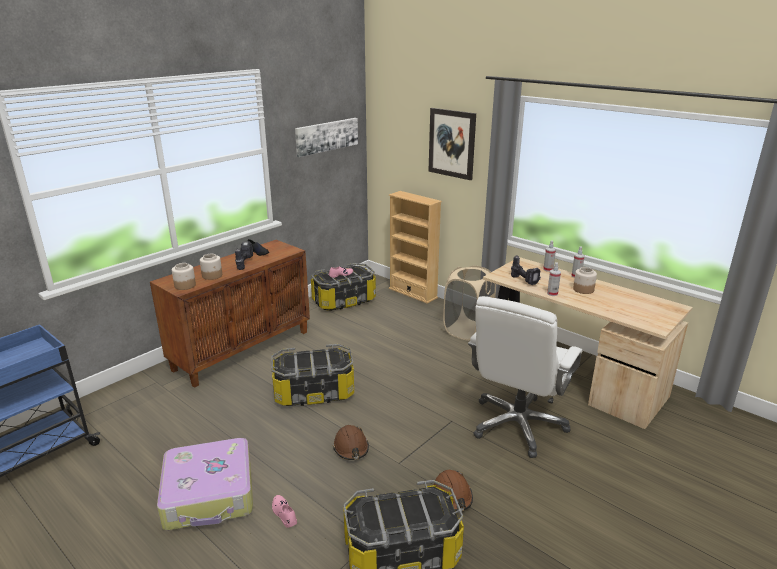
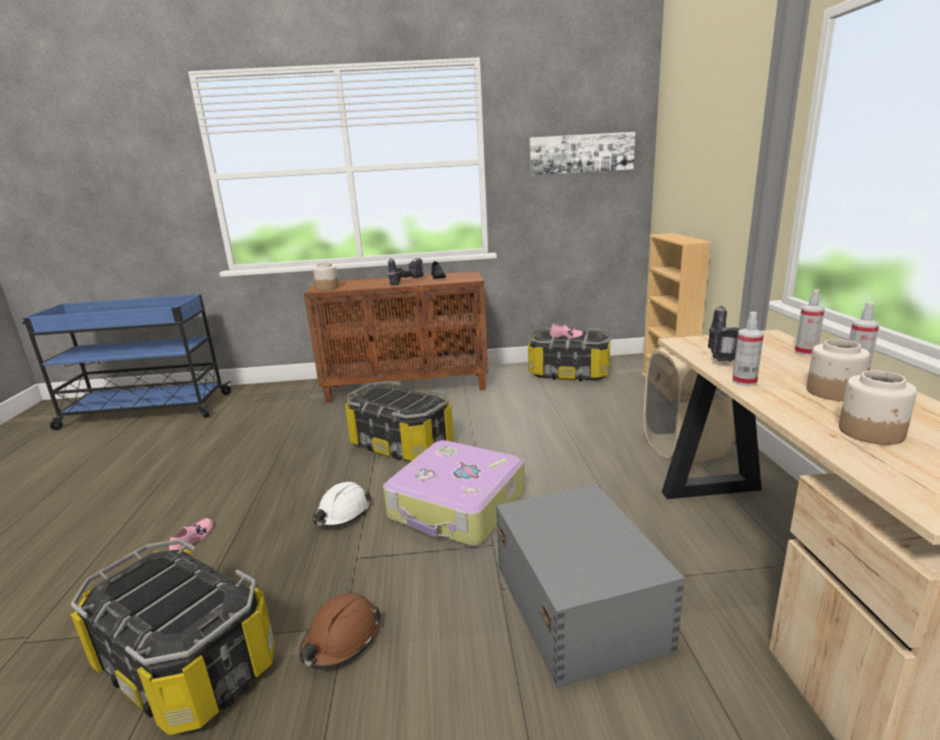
camera: 45 degrees right, 5 degrees down
suitcase [157,438,253,530] -> suitcase moved to [383,440,525,546]
jar [200,254,222,280] -> jar moved to [839,370,917,445]
brown hard hat [333,425,369,460] -> white hard hat [313,482,371,527]
picture [428,108,476,180] -> none
white office chair [468,296,582,458] -> grey storage box [496,484,685,688]

